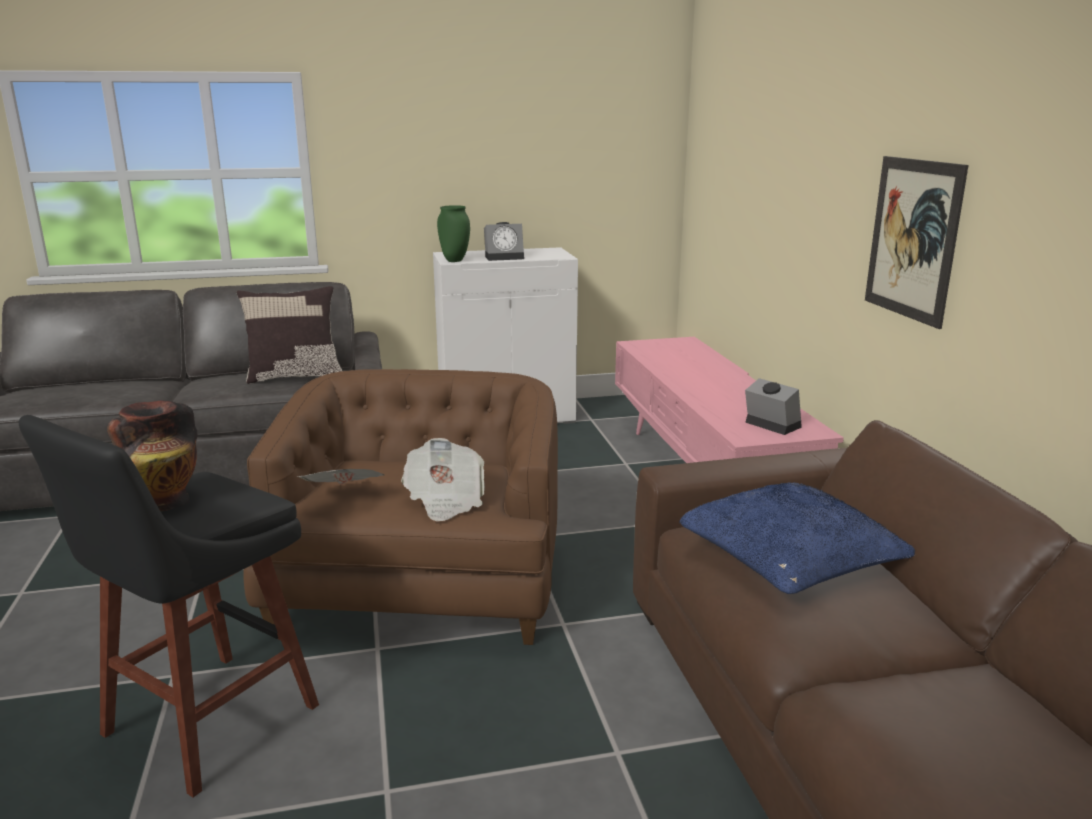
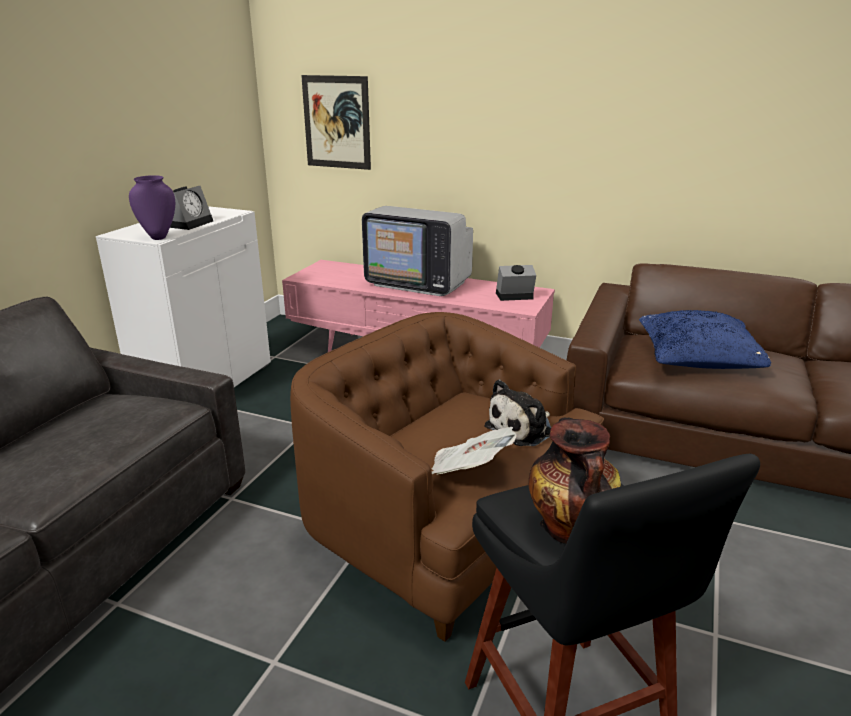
camera: 55 degrees left, 5 degrees up
pillow [237,286,342,384] -> none
newspaper [401,438,485,522] -> plush toy [484,379,551,446]
green vase [437,205,470,262] -> purple vase [129,175,175,240]
picture [865,156,968,329] -> picture moved to [301,75,371,170]
none -> television [362,206,473,296]

